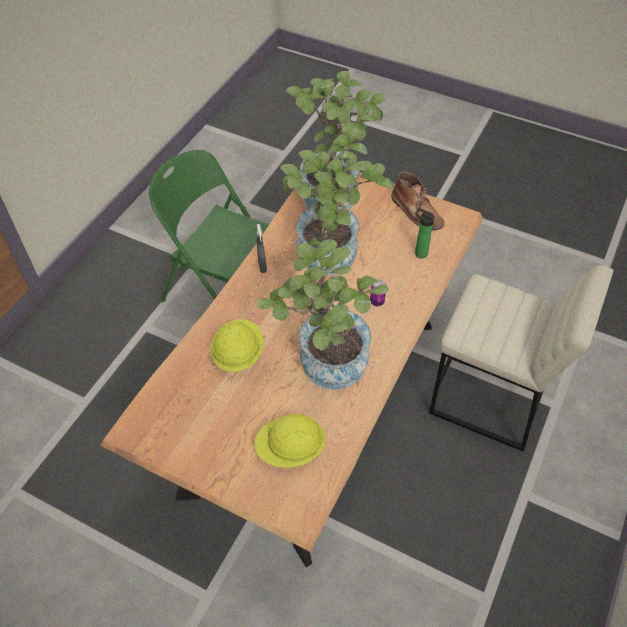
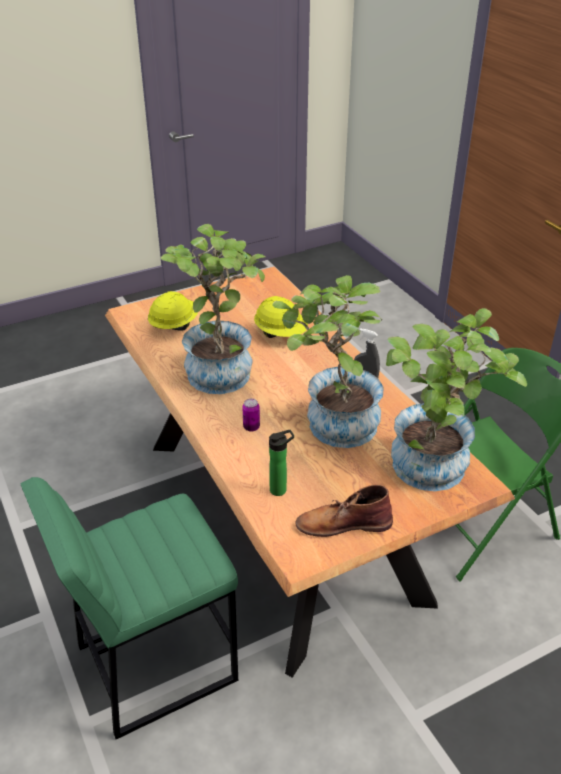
camera: 125 degrees right, 15 degrees down
beige chair [429,265,614,452] -> green chair [20,477,238,739]

